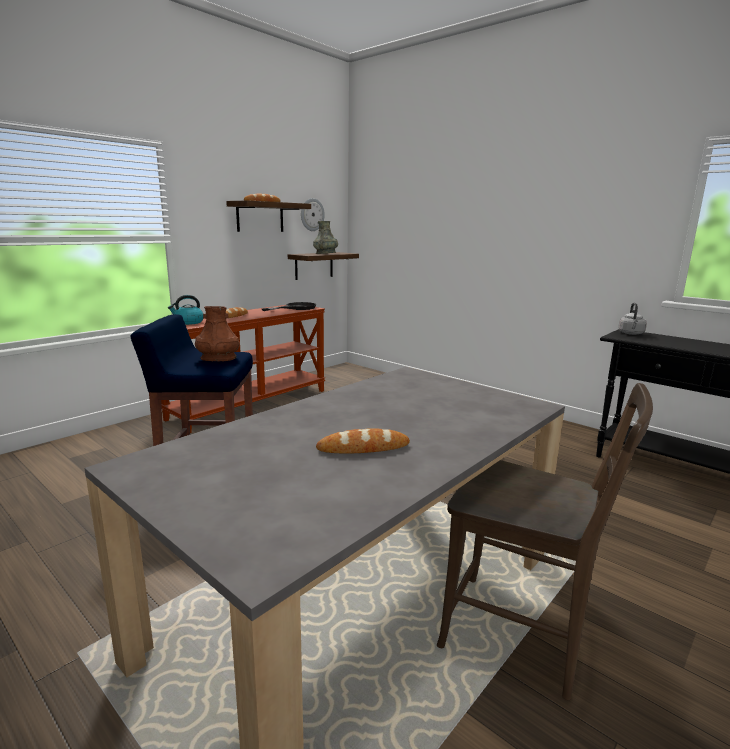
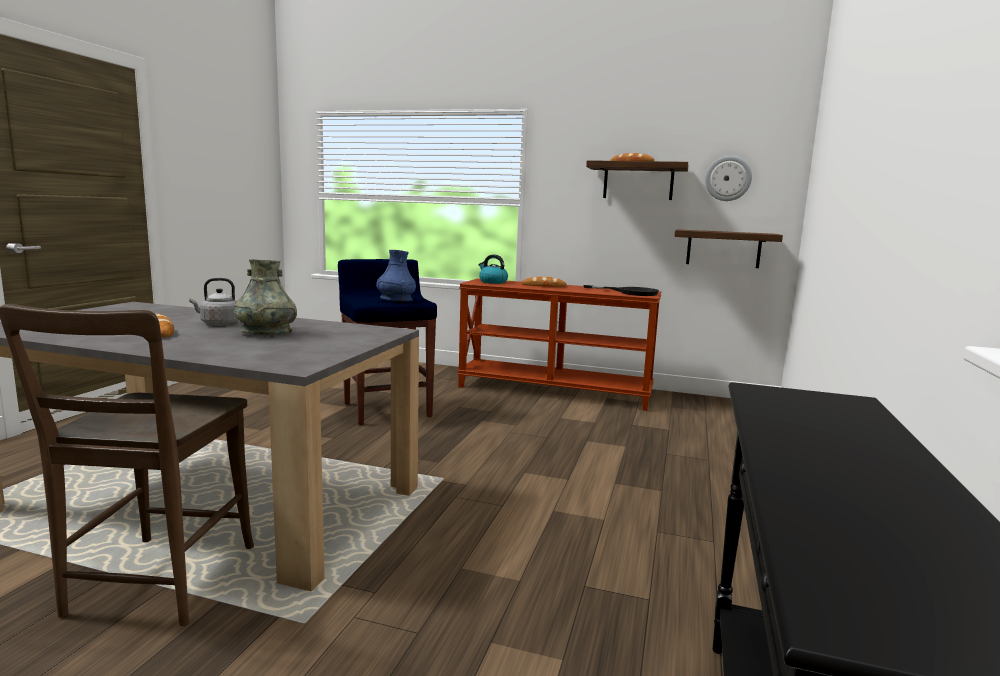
camera: 65 degrees right, 5 degrees down
brown vase [195,306,240,362] -> blue vase [376,250,416,302]
grey vase [313,221,338,254] -> grey vase moved to [234,259,297,335]
grey kettle [618,303,647,335] -> grey kettle moved to [189,278,238,326]

